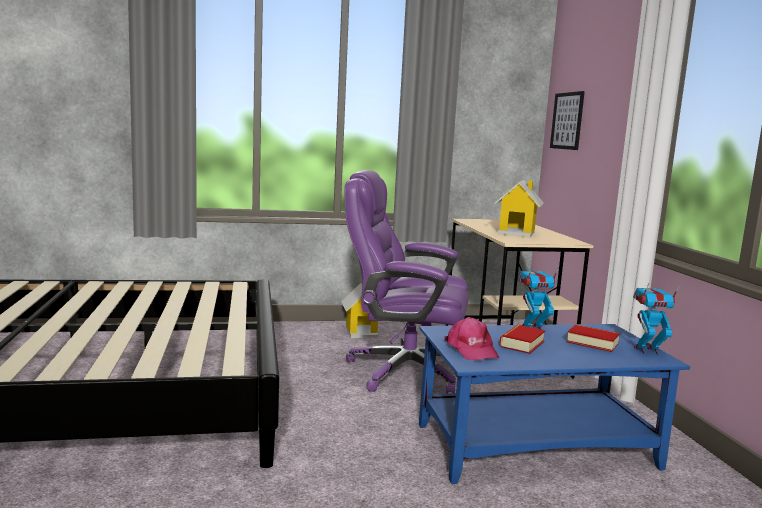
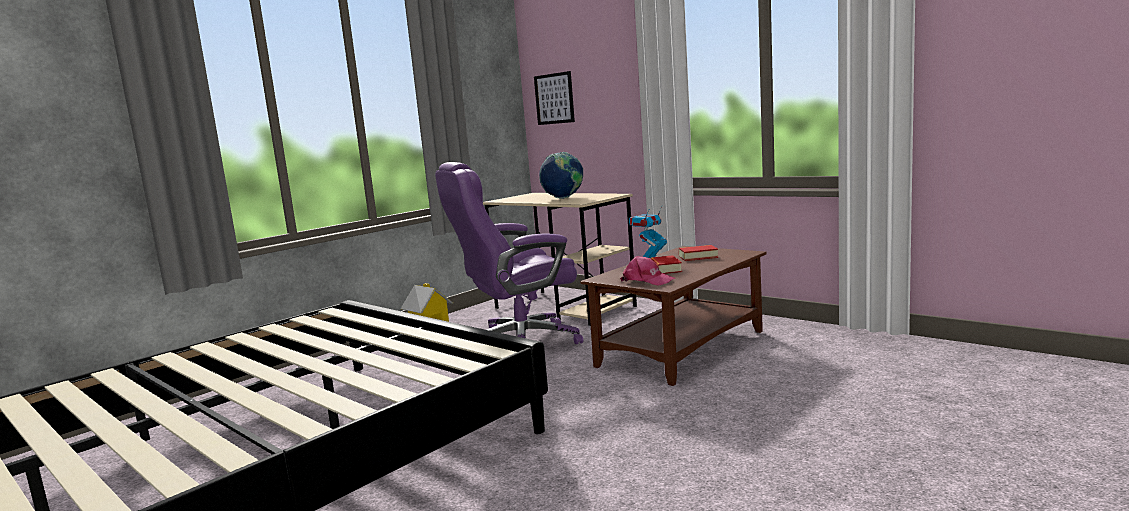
camera: 35 degrees left, 0 degrees up
blue coffee table [419,324,690,484] -> brown coffee table [580,246,767,386]
toy house [495,180,544,238] -> globe [539,152,583,199]
toy robot [633,283,680,355] -> none

